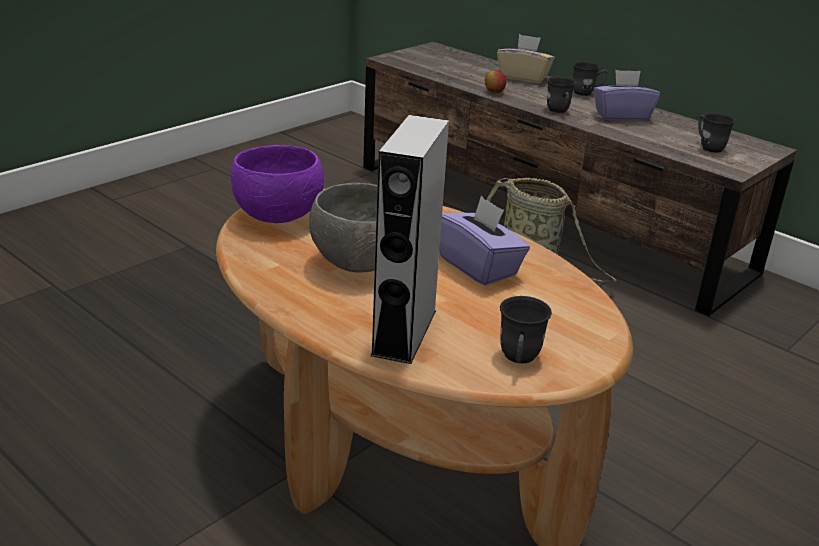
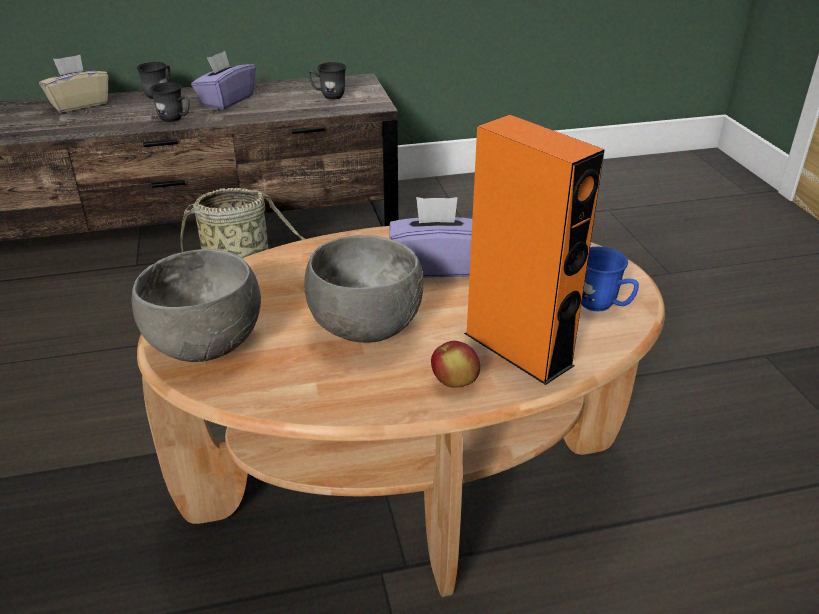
camera: 55 degrees left, 5 degrees up
purple bowl [231,145,324,223] -> grey bowl [132,249,261,362]
grey speaker [370,115,449,364] -> orange speaker [464,115,605,385]
apple [485,70,506,93] -> apple moved to [431,341,480,388]
grey mug [500,296,552,363] -> blue mug [581,246,639,311]

